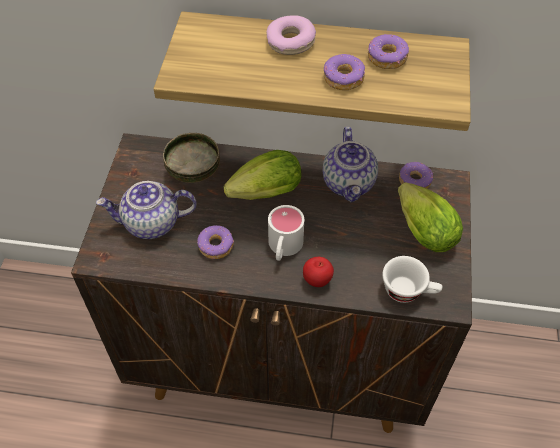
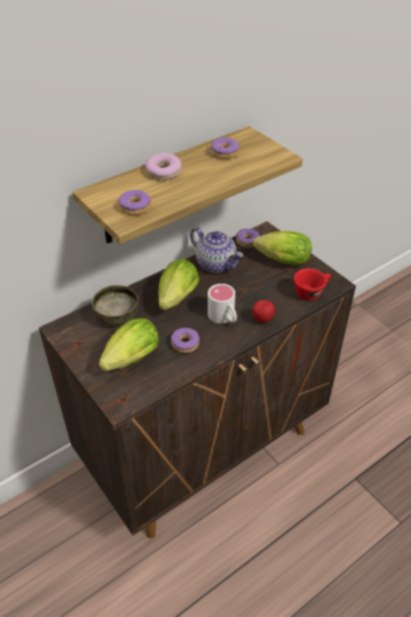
camera: 45 degrees left, 10 degrees down
teapot [96,181,197,239] -> lettuce [99,318,159,371]
donut [324,54,365,90] -> donut moved to [118,190,151,215]
white cup [382,256,442,303] -> red cup [294,268,331,300]

